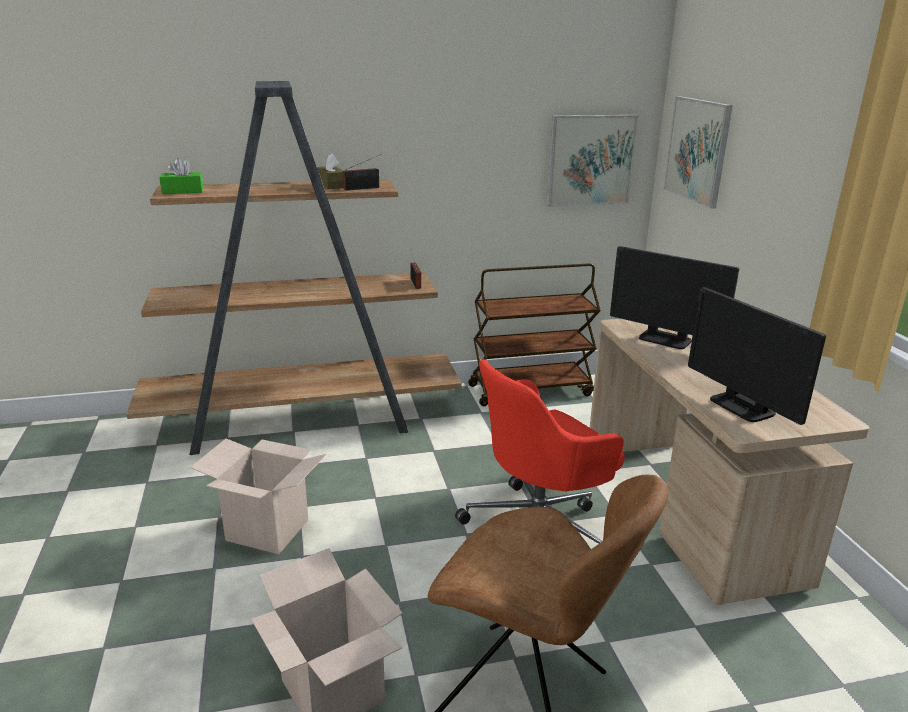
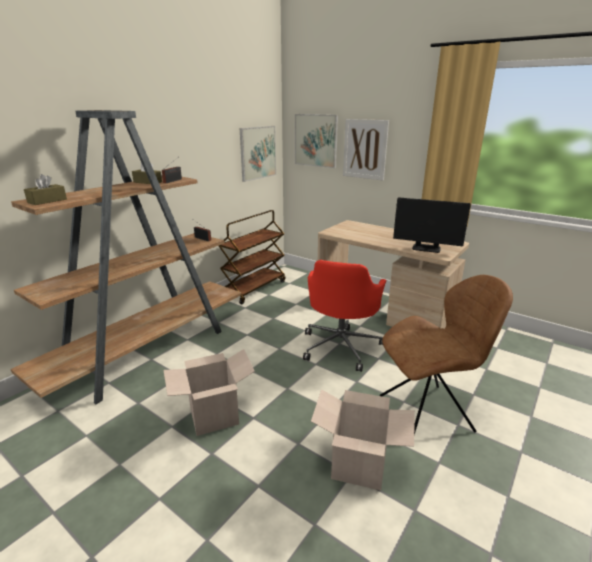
camera: 40 degrees left, 0 degrees up
green tissue box [159,158,203,194] -> brown tissue box [24,174,67,205]
monitor [610,246,739,349] -> none
none -> picture [343,119,389,180]

